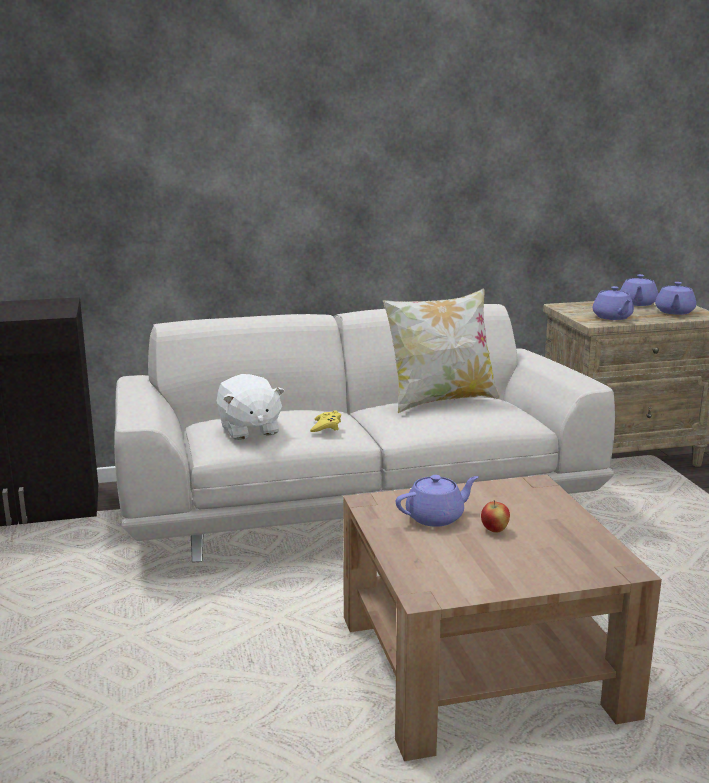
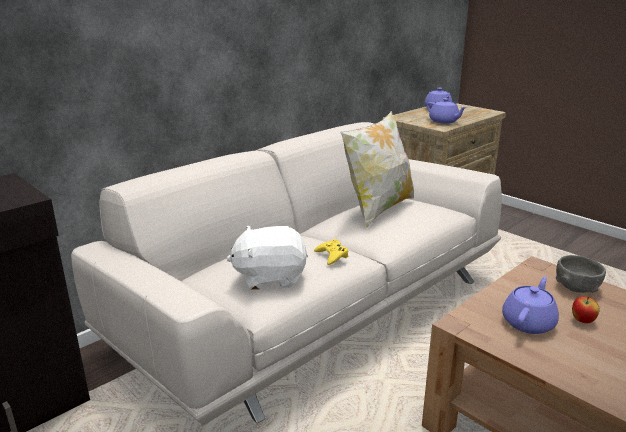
camera: 30 degrees left, 5 degrees up
white plush toy [217,374,285,440] -> white plush toy turned 135 degrees clockwise [226,225,308,290]
purple teapot [655,282,696,315] -> none
none -> grey bowl [556,255,606,293]

